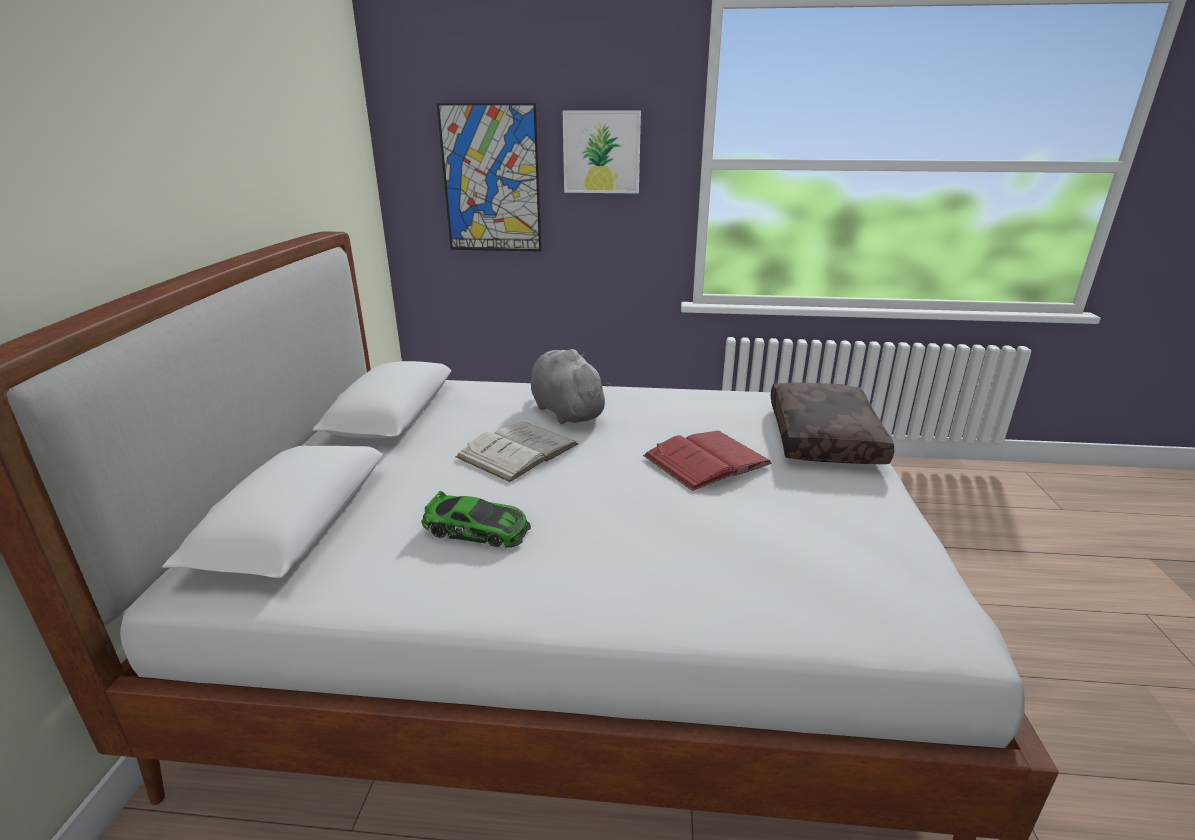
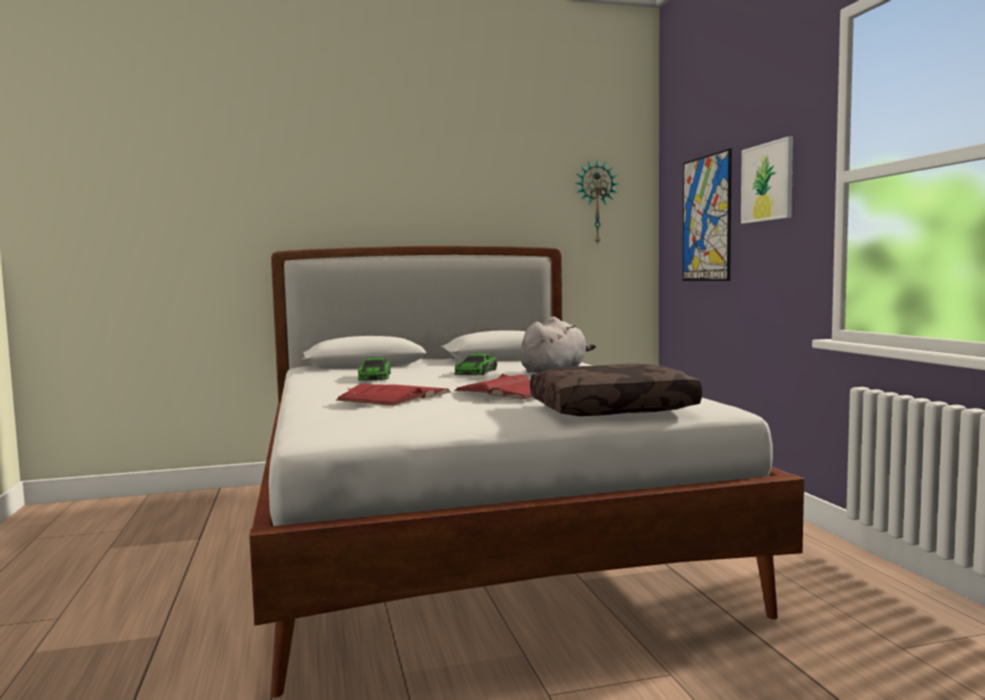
camera: 70 degrees right, 20 degrees down
white book [455,422,578,482] -> toy car [454,353,497,376]
none -> red book [336,384,451,406]
none -> wall clock [576,159,619,246]

